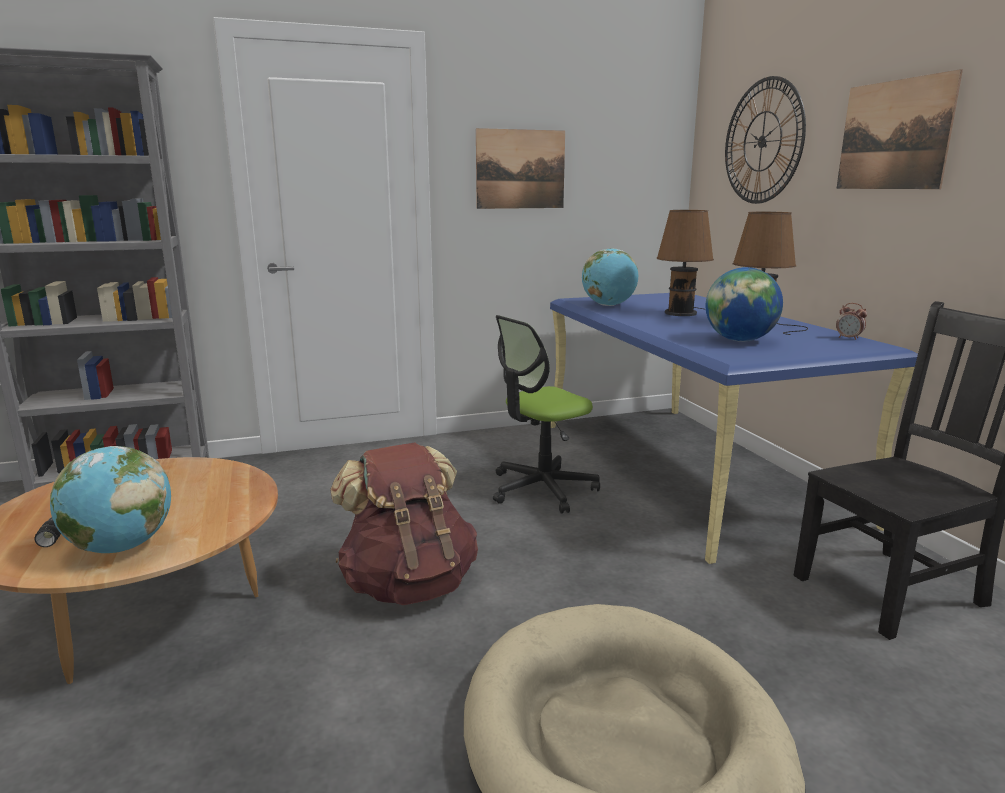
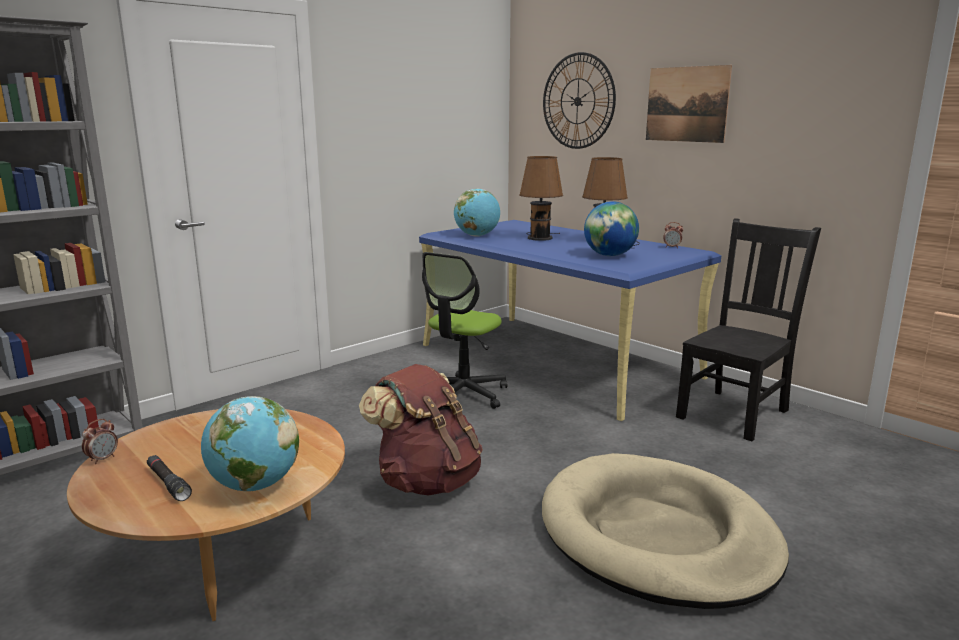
camera: 25 degrees left, 0 degrees up
picture [476,128,565,209] -> none
none -> alarm clock [82,419,118,464]

